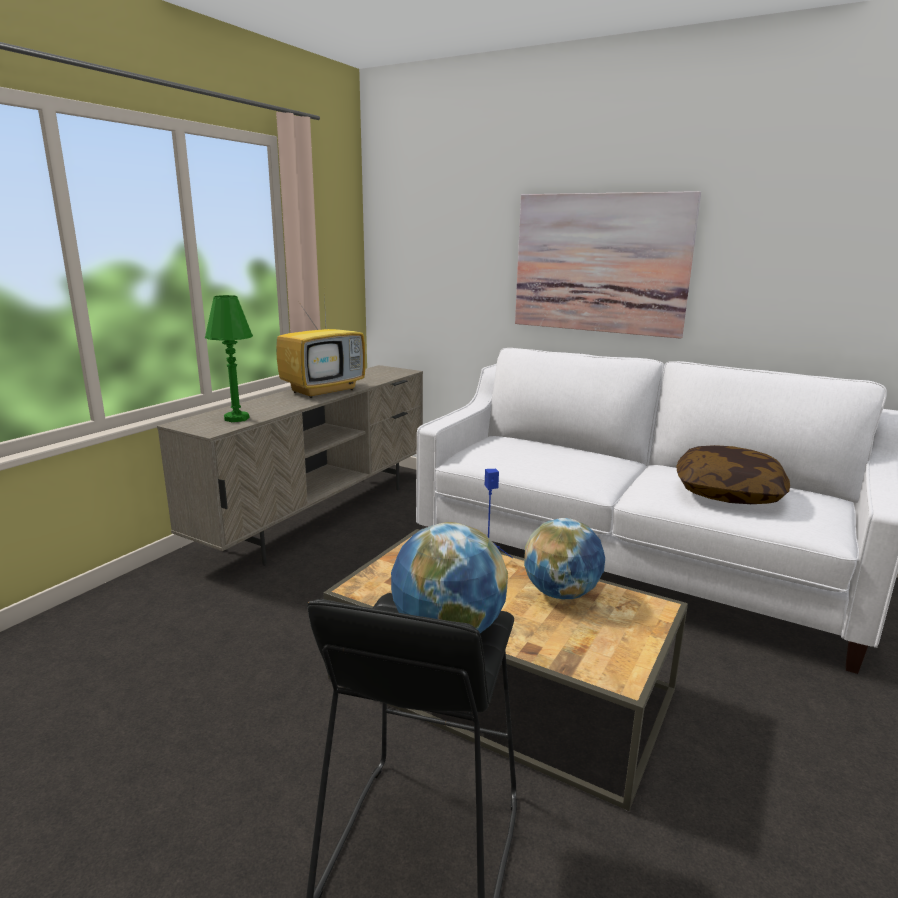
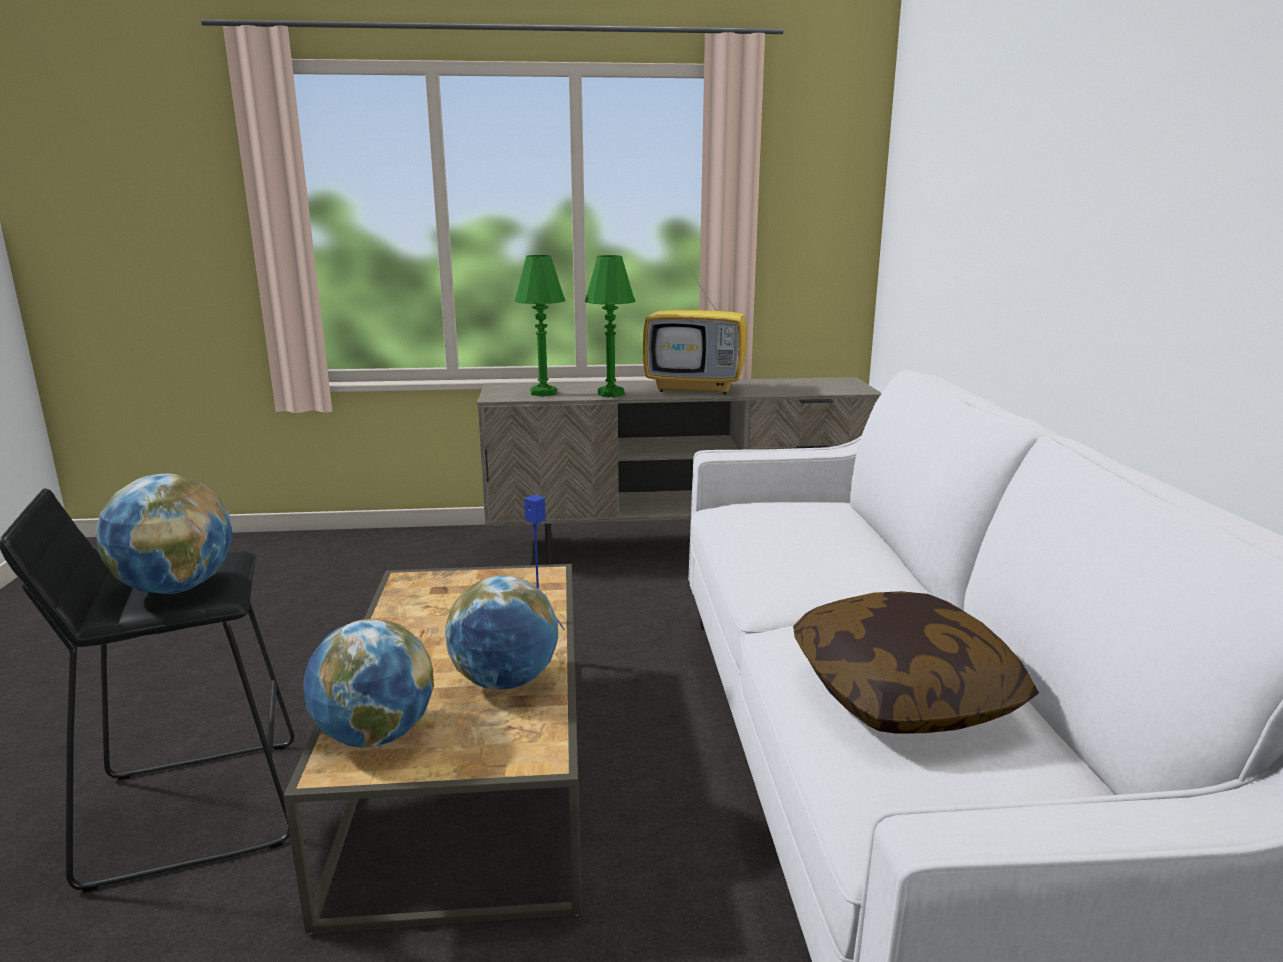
camera: 55 degrees right, 0 degrees up
picture [515,191,701,339] -> none
none -> globe [304,619,434,748]
none -> green table lamp [585,255,635,397]

